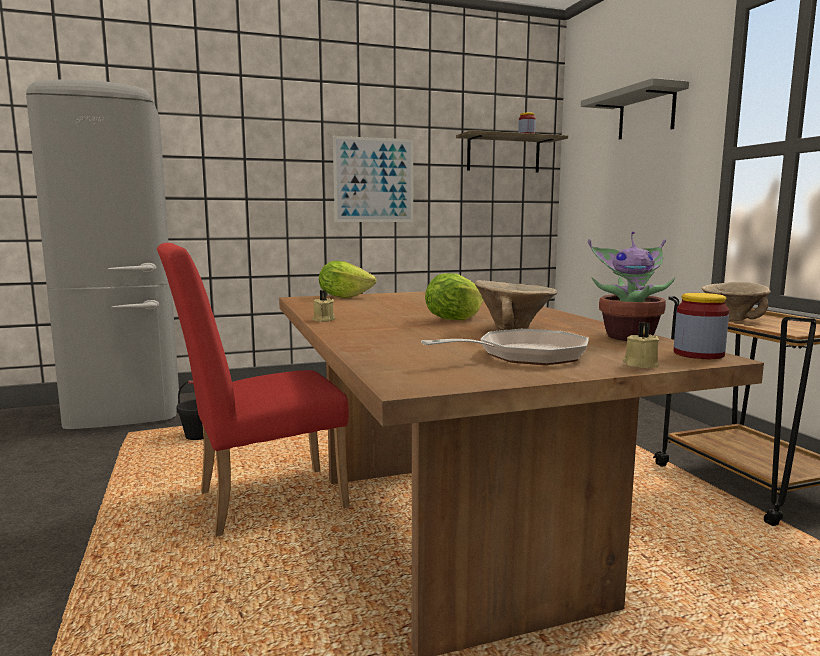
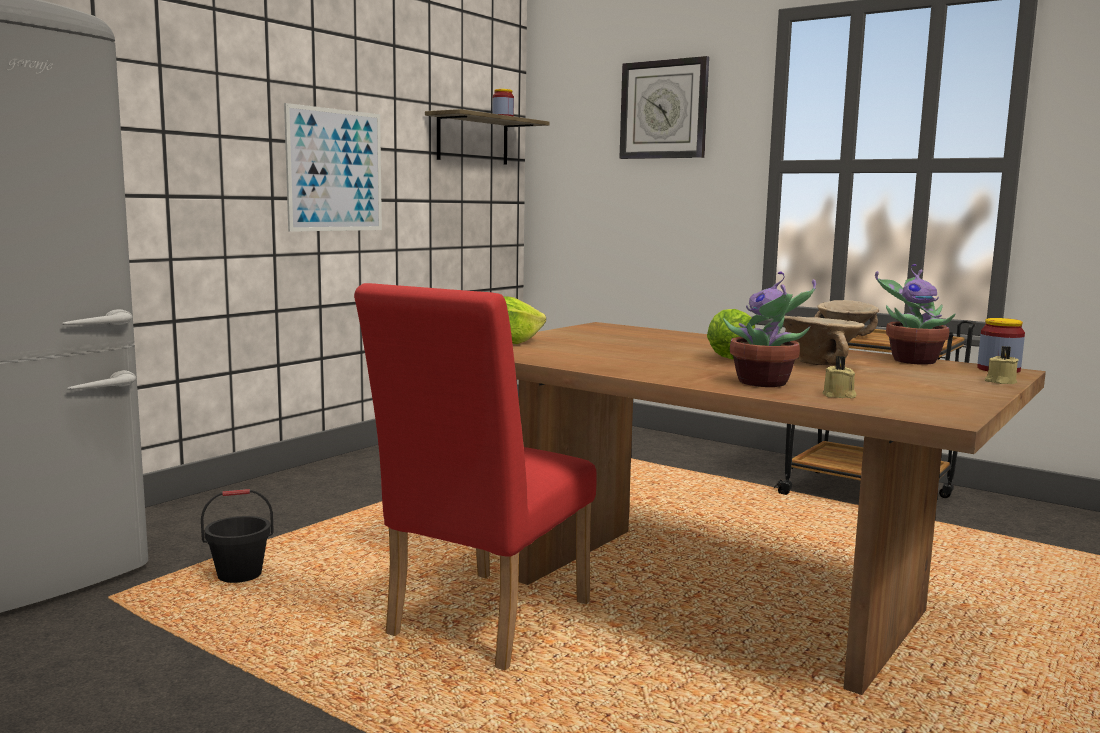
camera: 35 degrees left, 0 degrees up
beige candle [312,290,335,322] -> beige candle moved to [822,356,857,398]
frying pan [421,329,589,365] -> none
grey shelf [581,78,689,140] -> wall clock [619,56,709,159]
none -> potted plant [724,272,816,387]

